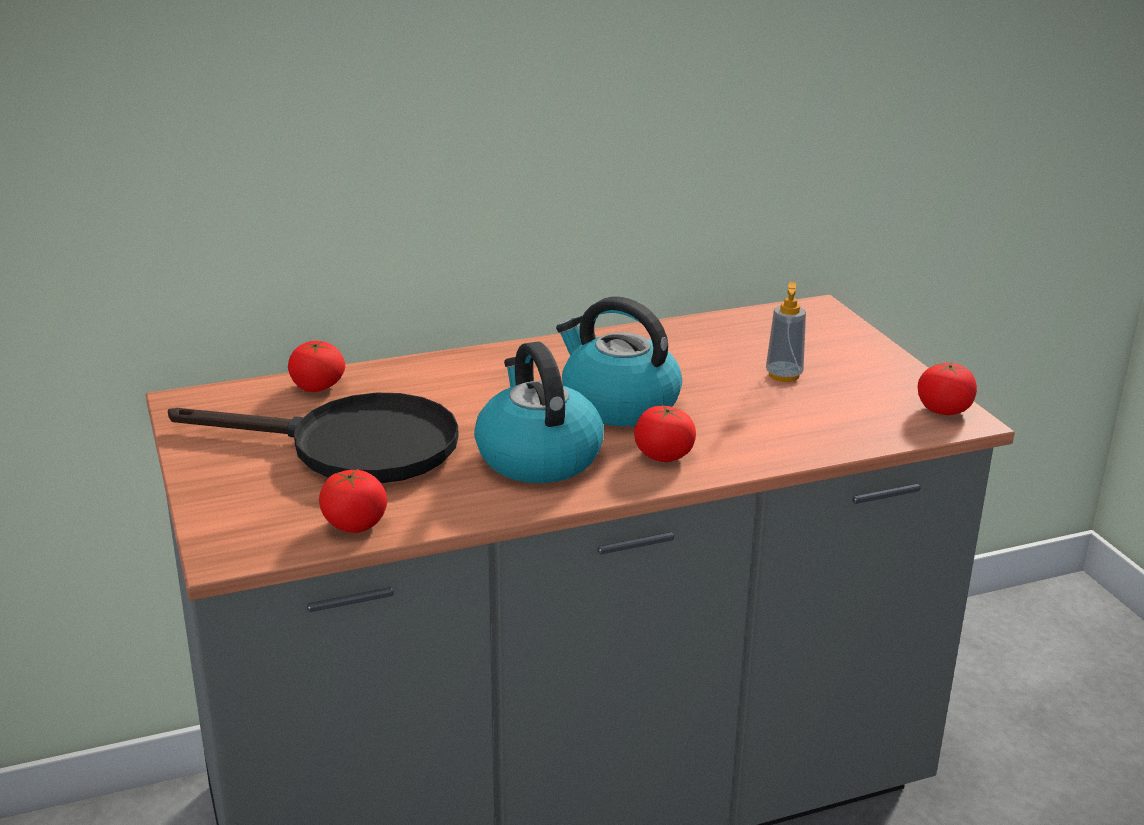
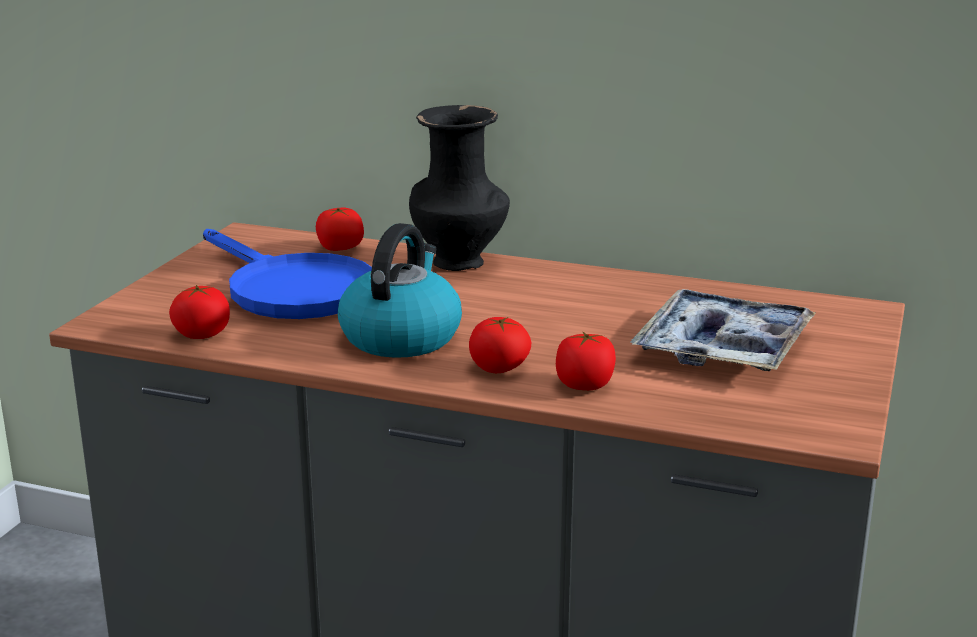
camera: 40 degrees right, 5 degrees down
black frying pan [168,393,459,483] -> blue frying pan [203,229,372,319]
kettle [556,297,682,426] -> none
soap dispenser [766,282,806,382] -> tray [631,289,816,371]
tomato [918,362,977,415] -> tomato moved to [556,331,616,390]
none -> black vase [409,105,510,271]

